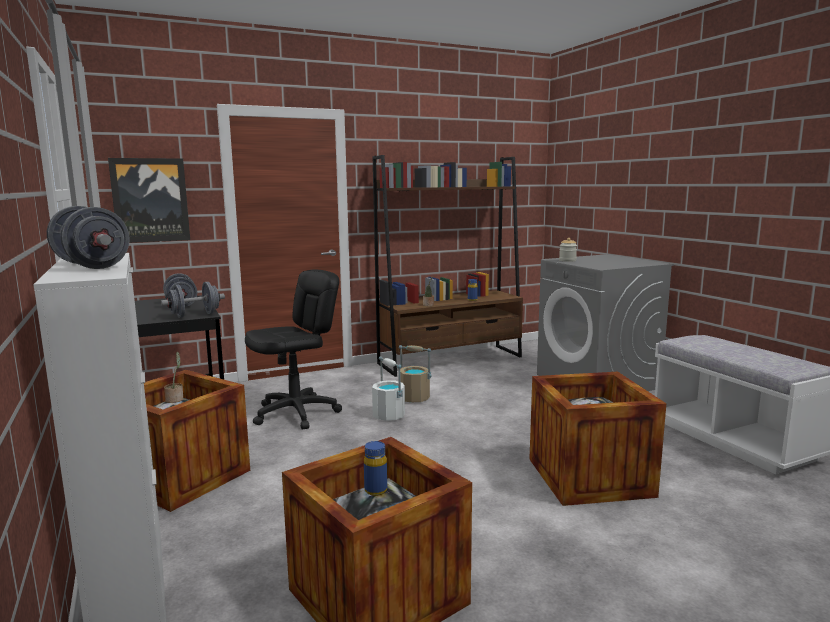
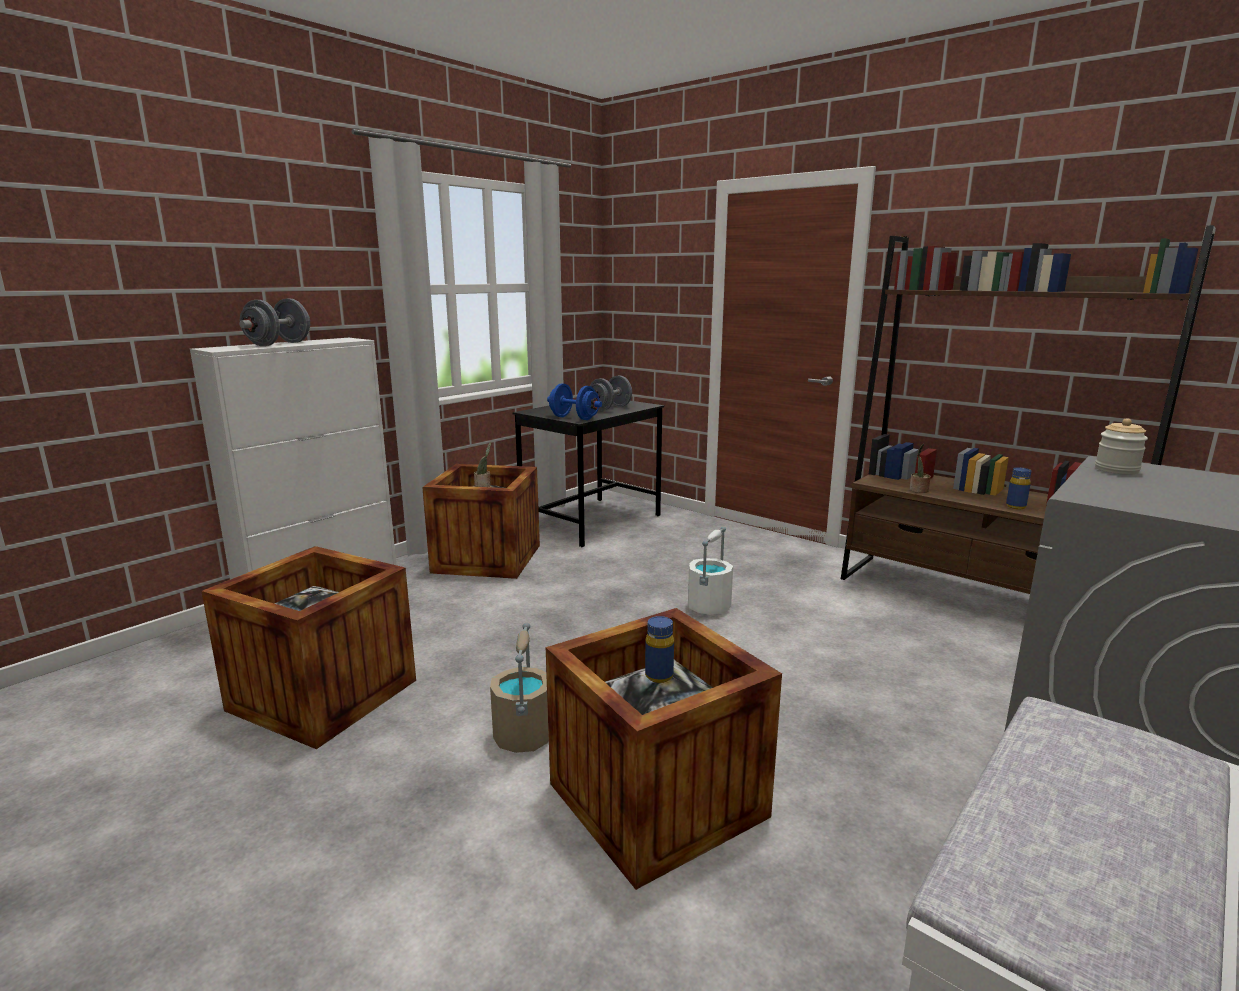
camera: 65 degrees right, 5 degrees up
picture [108,158,190,243] -> none
grey dumbbell [161,282,225,318] -> blue dumbbell [547,384,602,420]
black office chair [245,270,342,430] -> none
blue bottle [364,441,387,496] -> blue bottle moved to [645,616,674,683]
beige bucket [399,345,431,402] -> beige bucket moved to [490,623,549,753]

